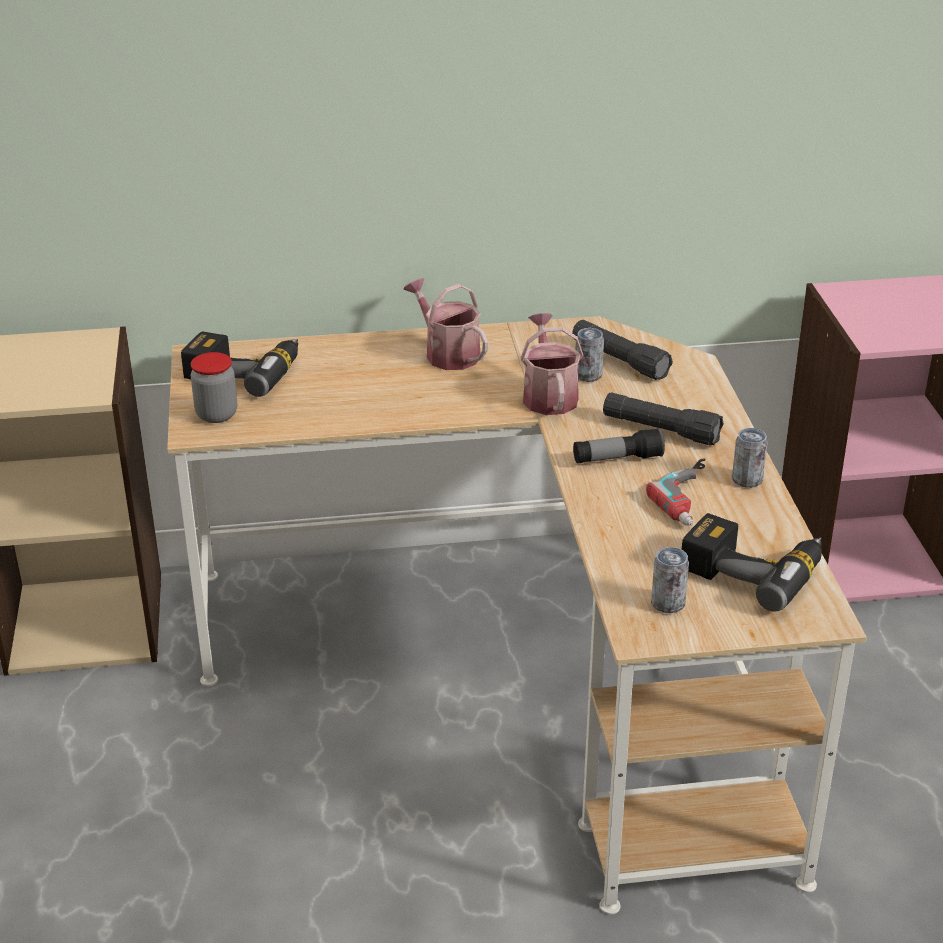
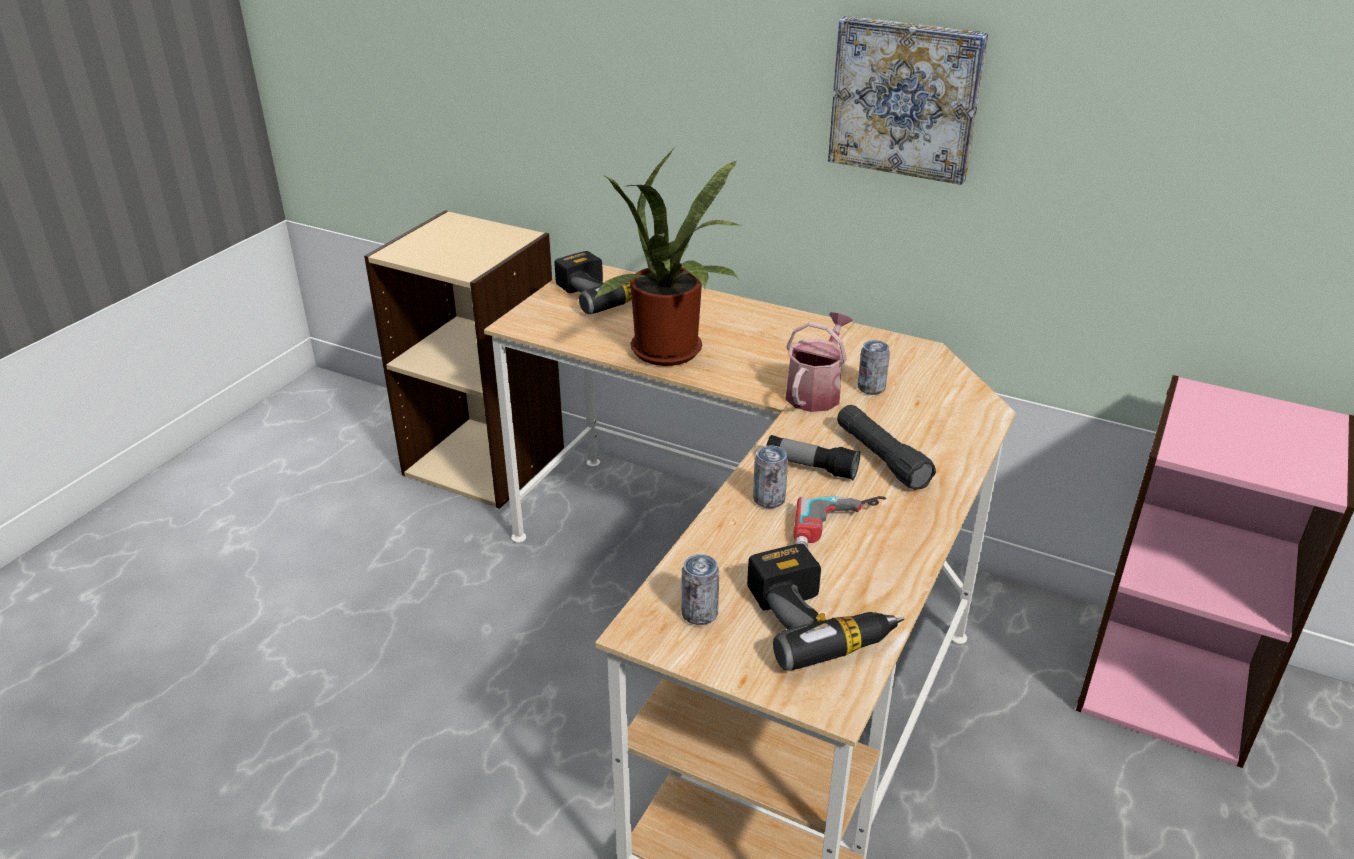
camera: 35 degrees right, 0 degrees up
jar [190,352,237,423] -> none
watering can [404,278,488,370] -> none
black flashlight [572,320,673,380] -> none
can [732,428,768,488] -> can moved to [753,445,788,508]
none -> potted plant [594,150,741,366]
none -> picture [828,16,989,185]

